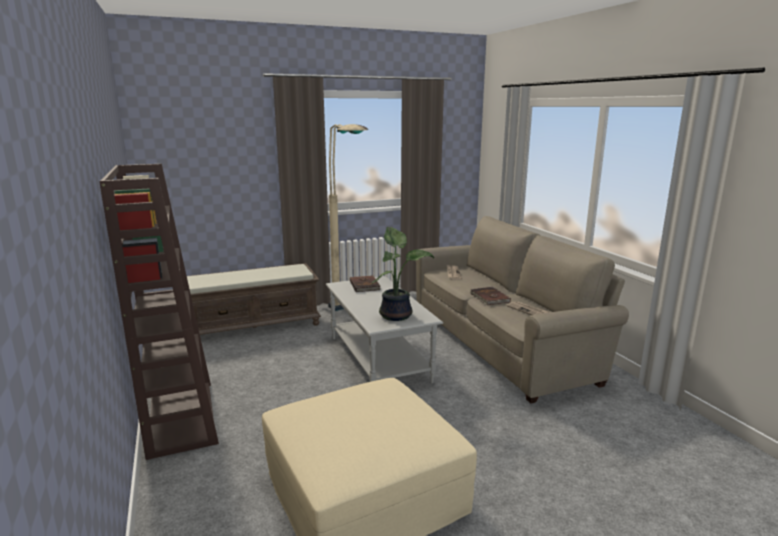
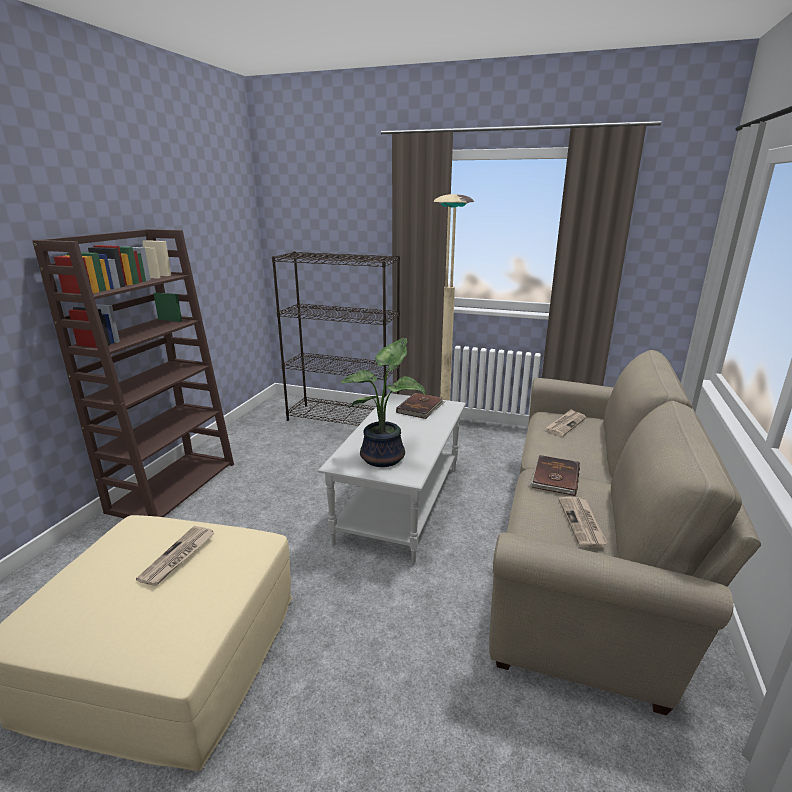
camera: 40 degrees right, 5 degrees up
brown bench [187,263,321,335] -> black bookcase [272,251,400,426]
none -> newspaper [136,526,214,586]

